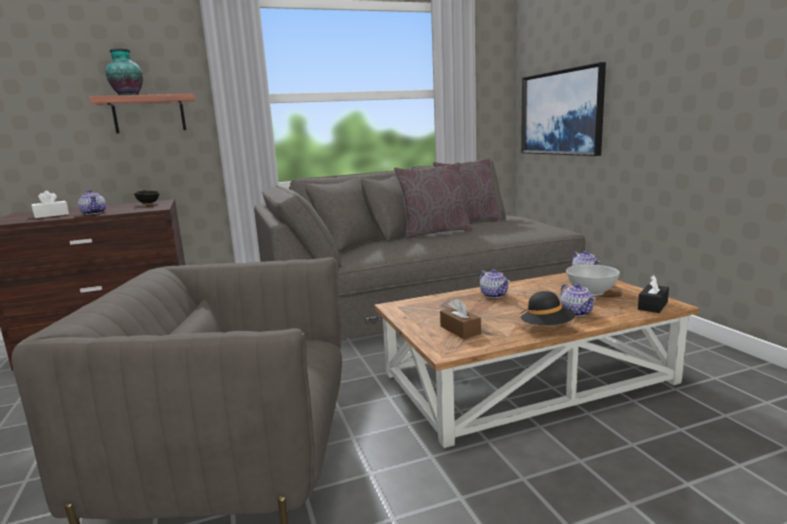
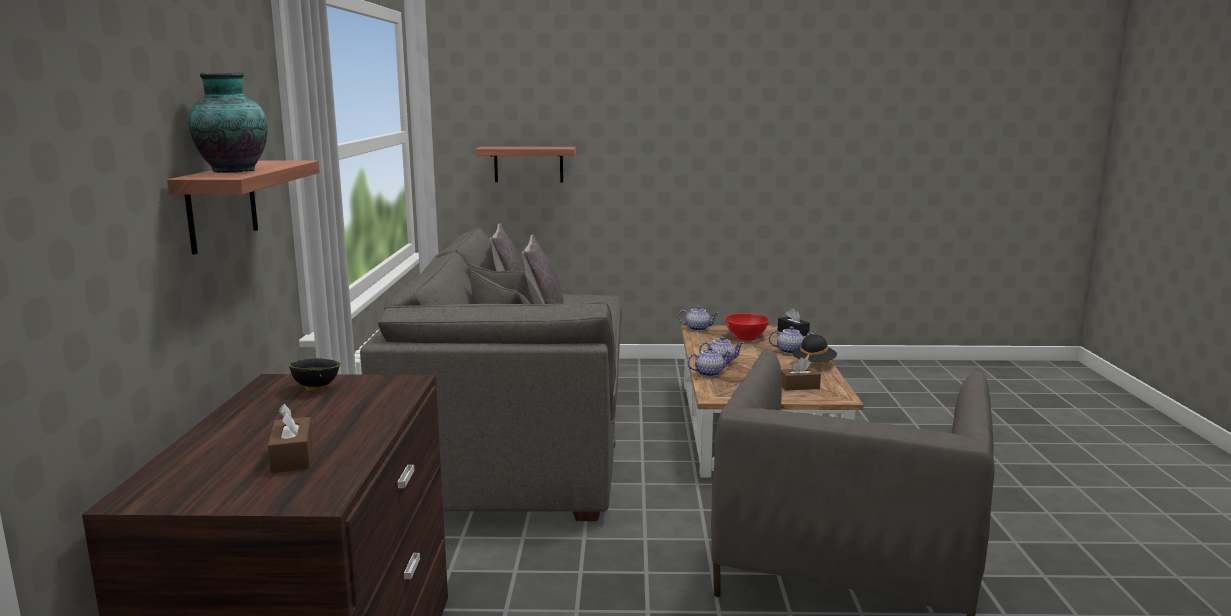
camera: 70 degrees left, 0 degrees up
white tissue box [31,191,69,218] -> brown tissue box [268,404,313,473]
teapot [78,190,106,215] -> teapot moved to [687,347,731,377]
picture [521,62,606,156] -> shelf [475,147,576,182]
white bowl [566,264,620,296] -> red bowl [725,313,769,341]

